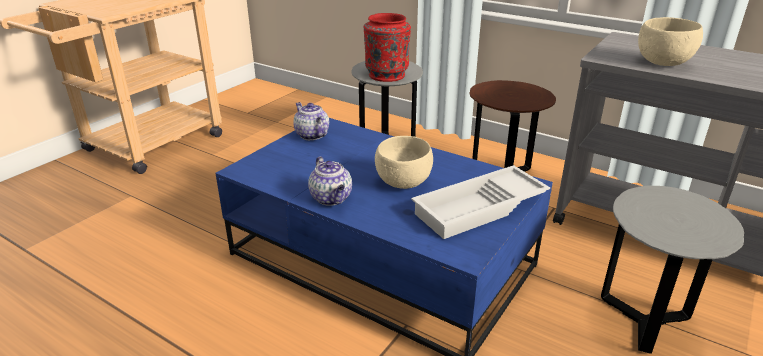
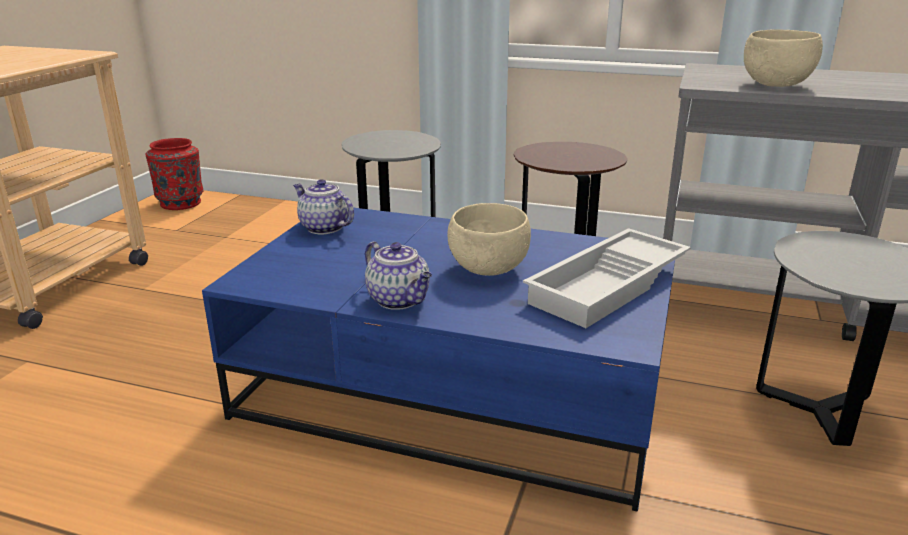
camera: 15 degrees left, 5 degrees down
red vase [364,13,411,82] -> red vase moved to [146,138,203,210]

